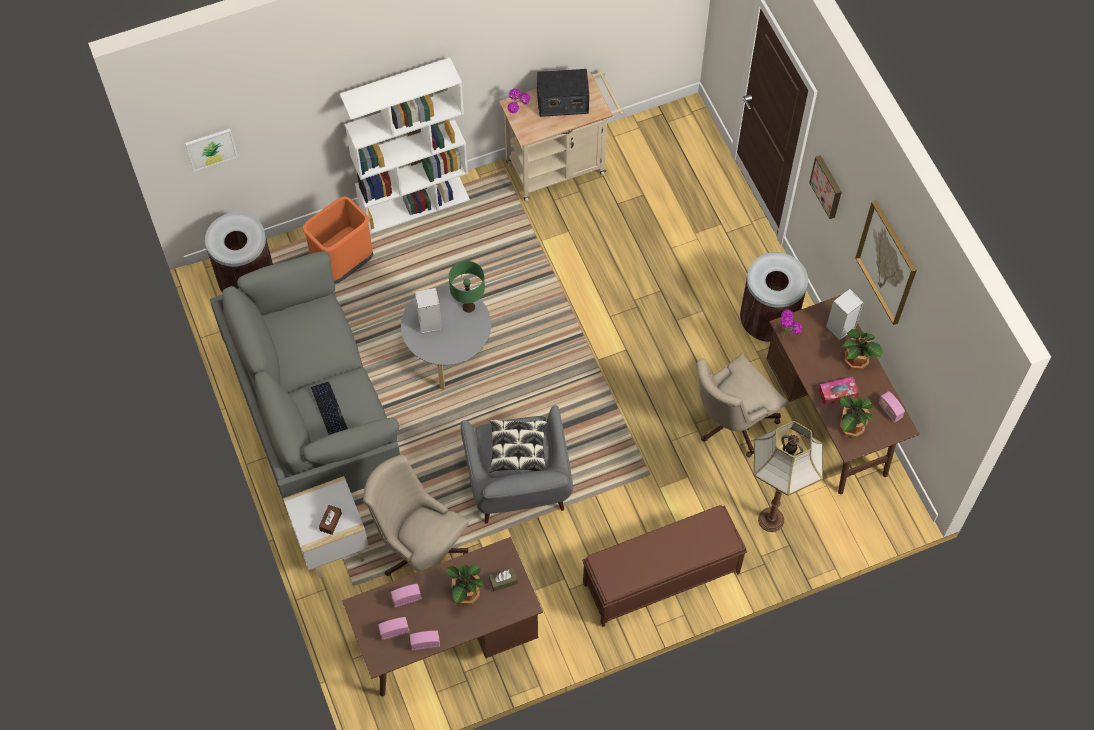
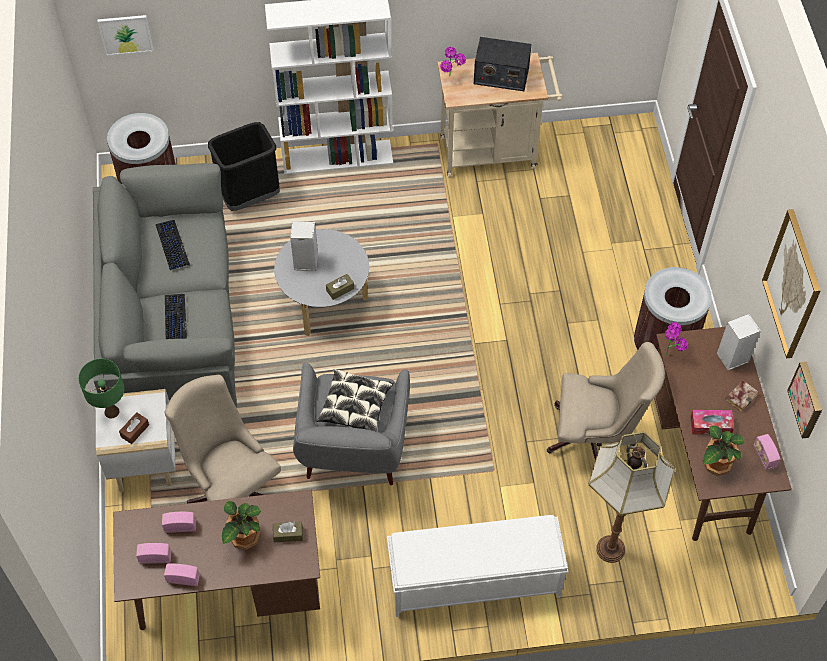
camera: 15 degrees right, 5 degrees down
orange trash can [302,196,373,284] -> black trash can [208,122,280,211]
green table lamp [449,261,485,313] -> green table lamp moved to [78,359,124,419]
brown bench [582,505,747,627] -> white bench [387,515,568,617]
beige office chair [696,354,787,457] -> beige office chair turned 150 degrees counterclockwise [547,342,665,460]
picture [809,155,842,219] -> picture moved to [787,361,822,438]
potted plant [842,329,882,370] -> book [725,380,758,412]
none -> keyboard [156,220,190,271]
none -> brown tissue box [326,274,354,300]

